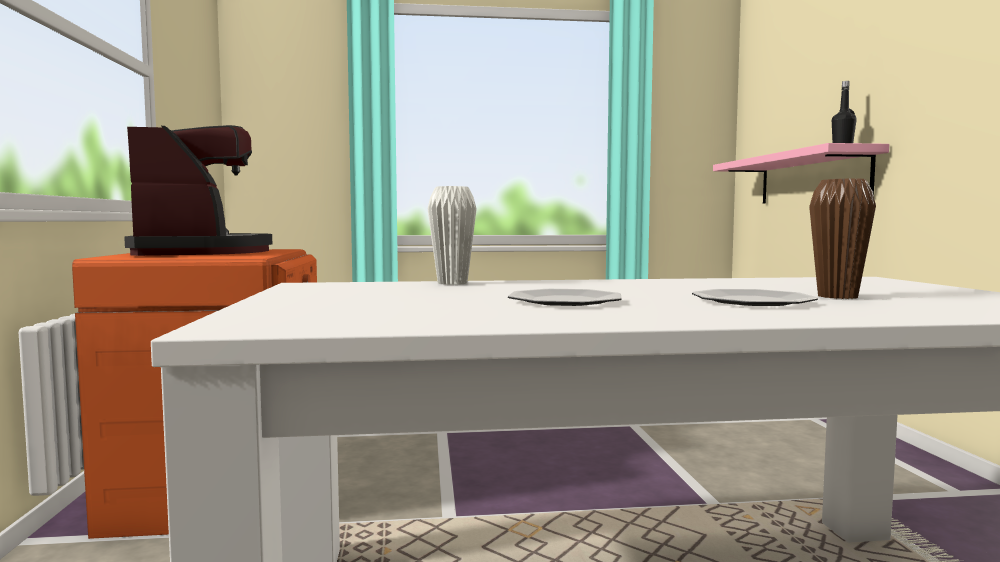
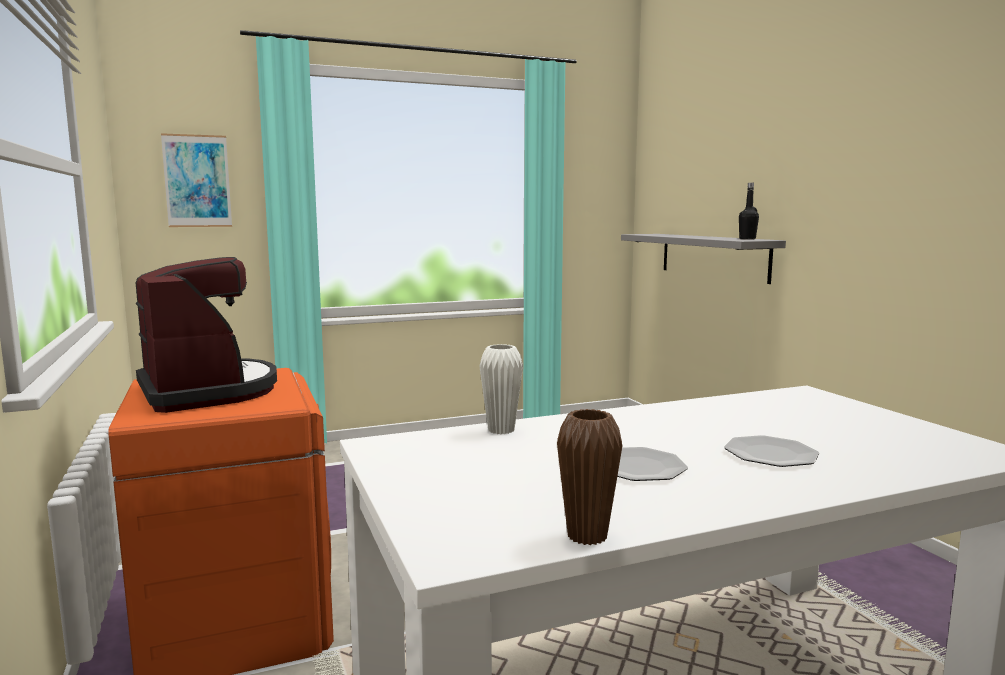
camera: 15 degrees left, 5 degrees up
pink shelf [713,143,889,204] -> grey shelf [621,234,786,284]
brown vase [809,178,876,299] -> brown vase moved to [557,409,622,545]
none -> picture [161,133,232,227]

